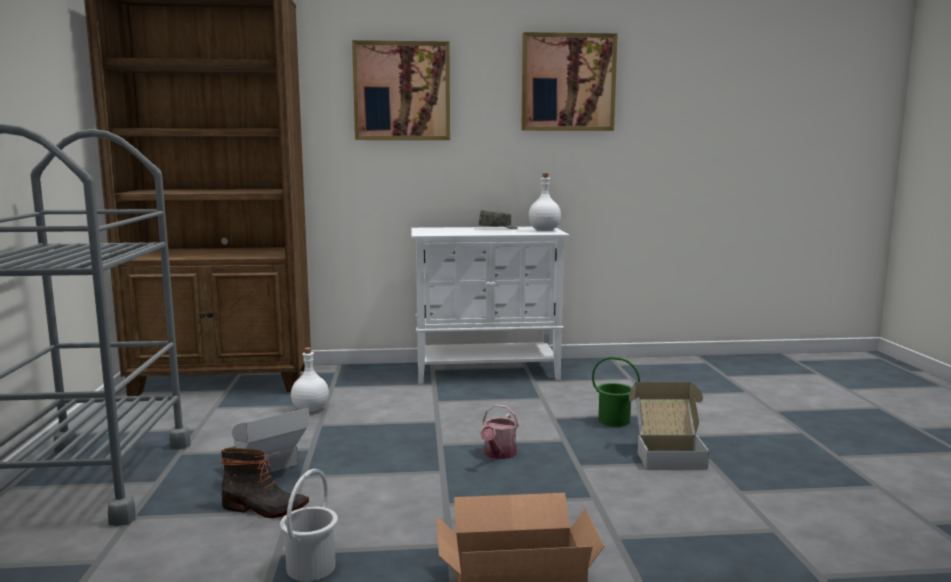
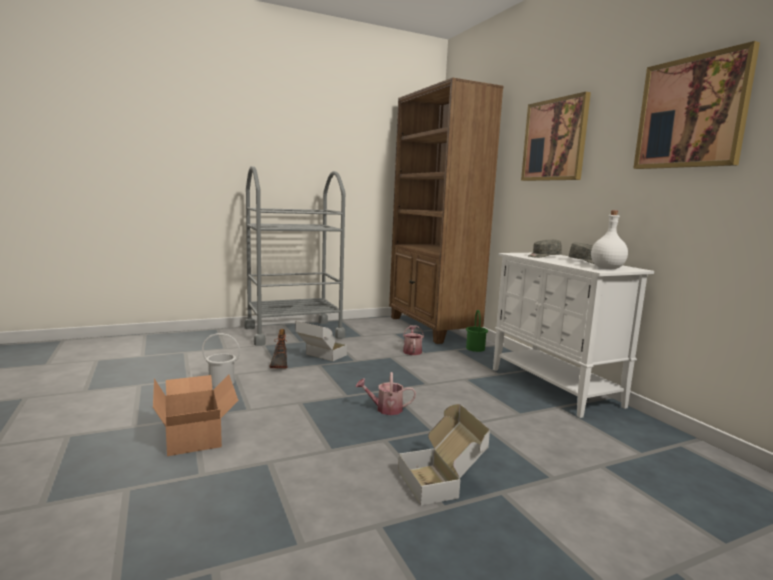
camera: 70 degrees right, 0 degrees up
white bottle [291,347,329,412] -> watering can [403,325,424,355]
green bucket [592,357,640,427] -> green bucket moved to [466,310,488,352]
none -> grey cap [528,240,562,258]

